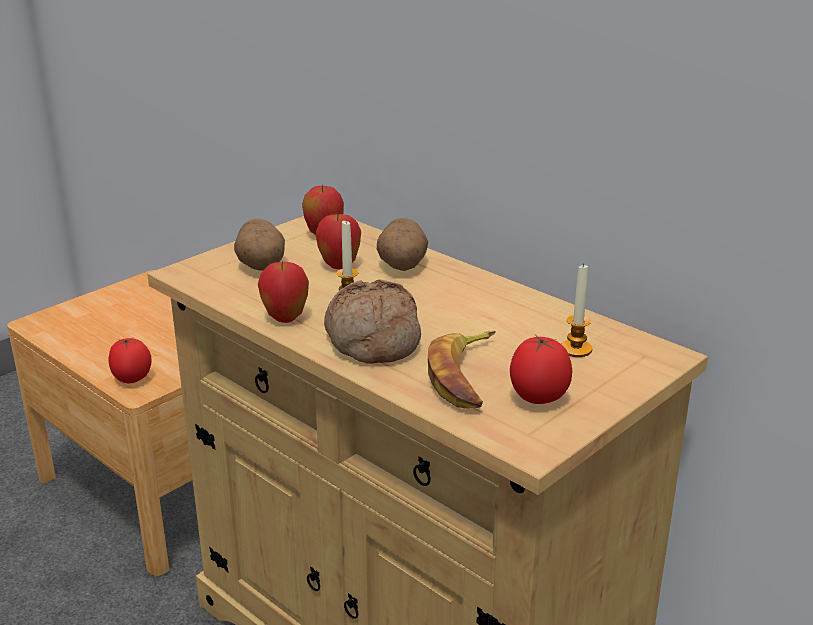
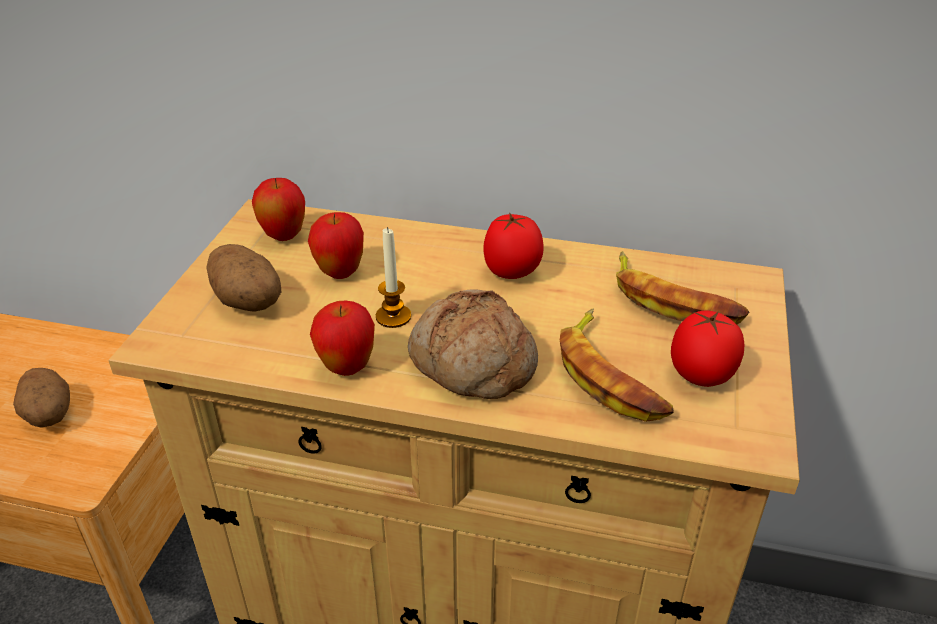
camera: 30 degrees left, 10 degrees up
tomato [109,338,152,383] -> tomato moved to [483,212,544,279]
potato [377,218,428,271] -> potato moved to [13,368,70,428]
candle [561,263,592,357] -> banana [616,251,749,324]

